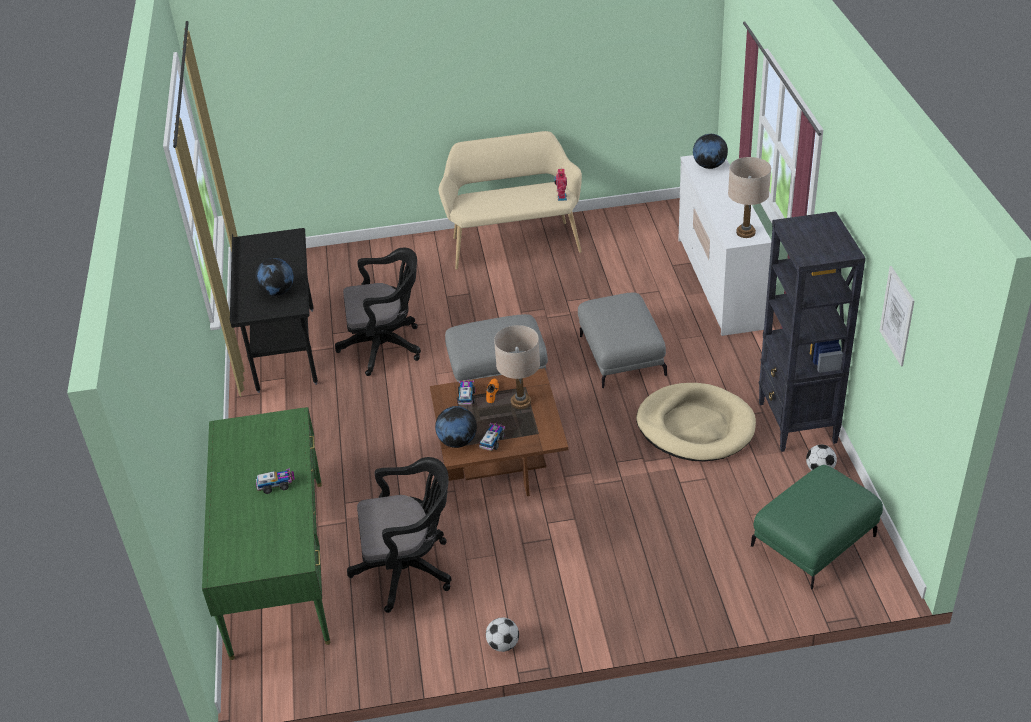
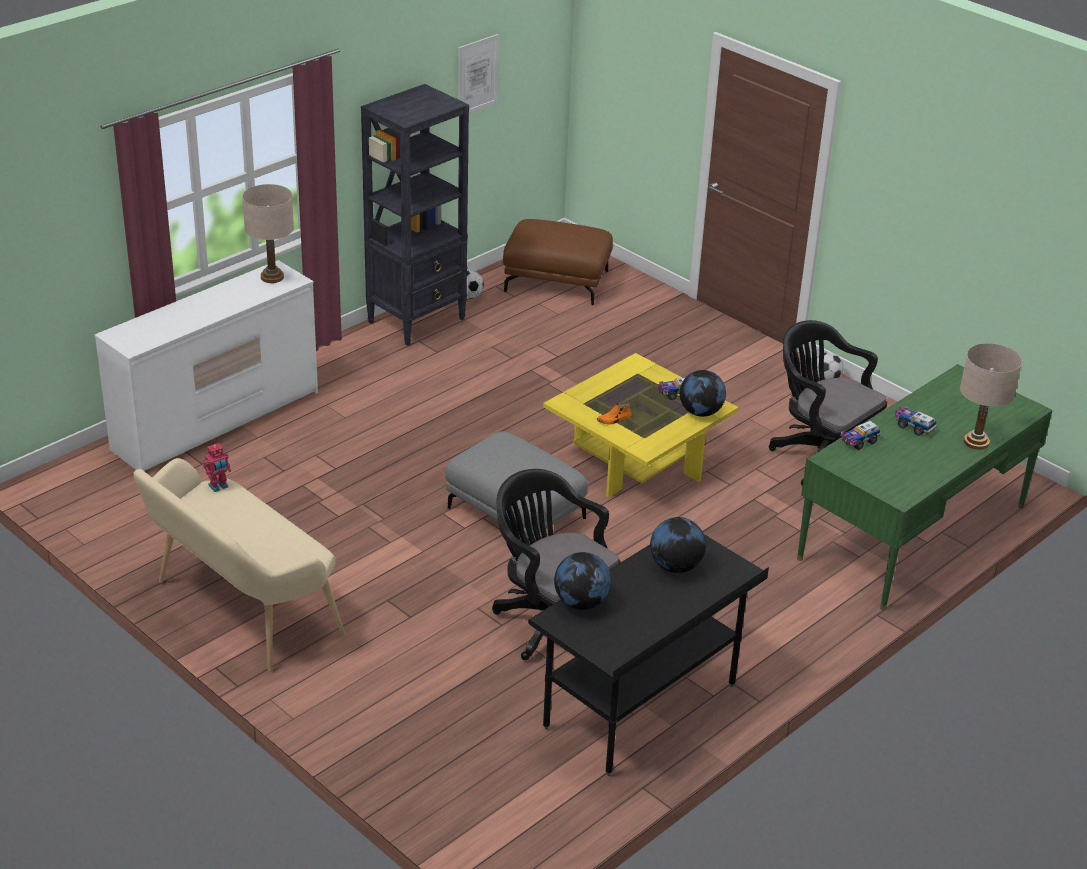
camera: 130 degrees left, 5 degrees down
brown coffee table [430,368,569,496] -> yellow coffee table [543,353,739,498]
toy truck [457,380,475,406] -> toy truck moved to [840,421,881,450]
beige table lamp [494,325,540,409] -> beige table lamp moved to [960,343,1022,450]
grey ottoman [578,293,667,388] -> none
beige dog bed [636,383,756,461] -> none
globe [693,134,728,169] -> globe moved to [554,552,612,610]
green ottoman [751,465,883,589] -> brown ottoman [503,219,613,305]

